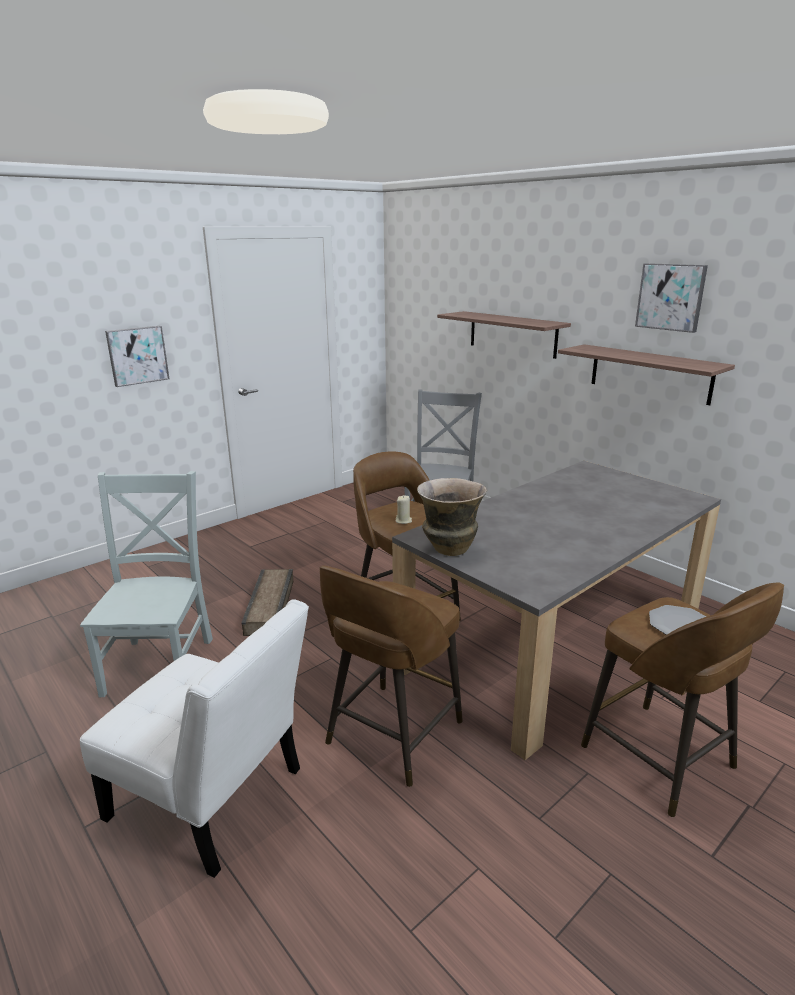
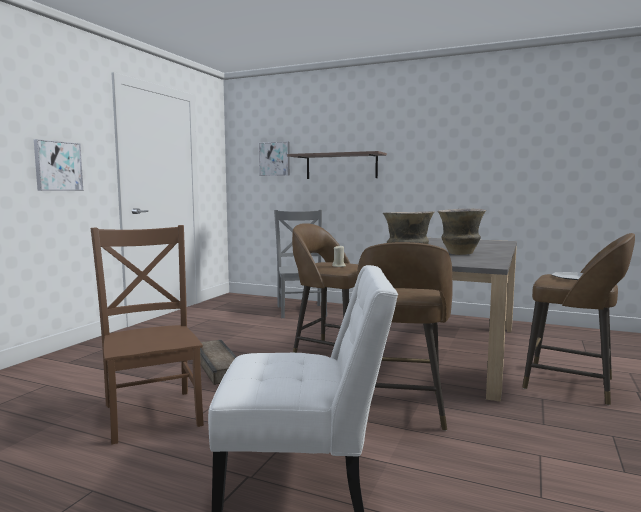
camera: 25 degrees left, 15 degrees down
grey chair [80,471,213,697] -> brown chair [91,225,204,445]
shelf [558,344,735,405] -> none
picture [635,263,708,333] -> picture moved to [259,142,290,176]
none -> vase [438,209,486,255]

